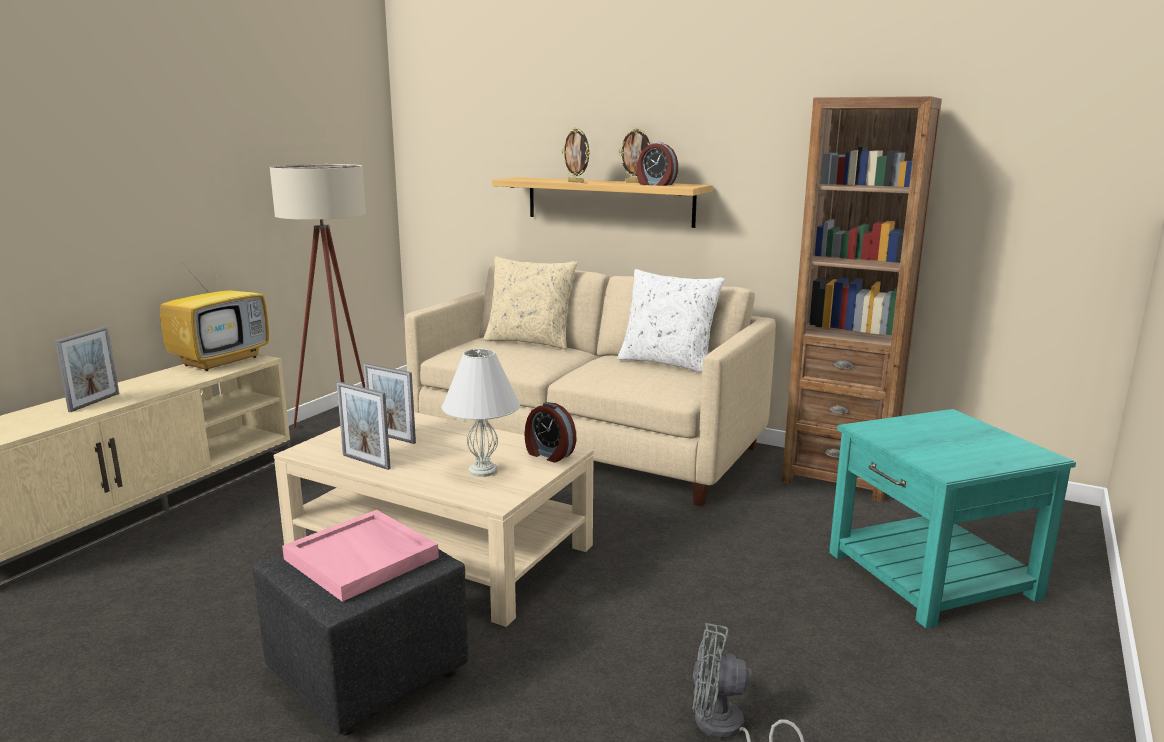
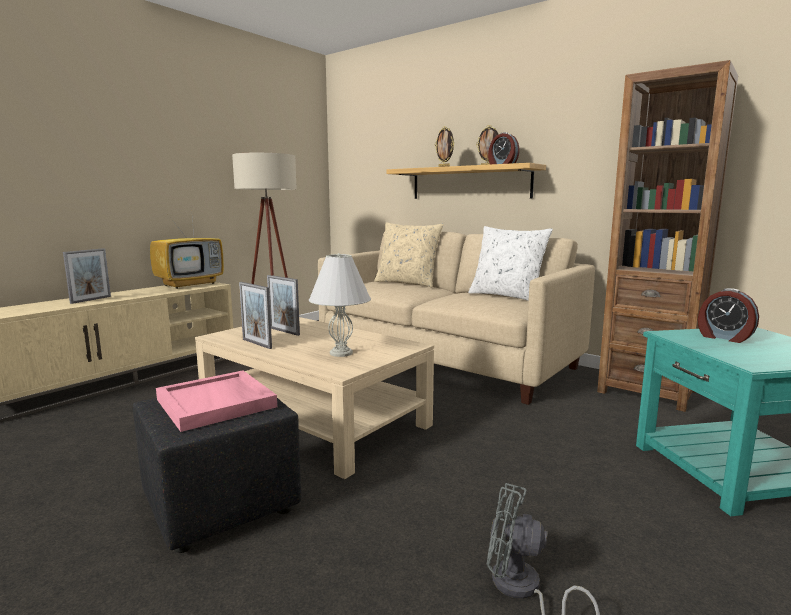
camera: 10 degrees right, 5 degrees down
alarm clock [524,402,576,462] -> alarm clock moved to [698,288,759,343]

